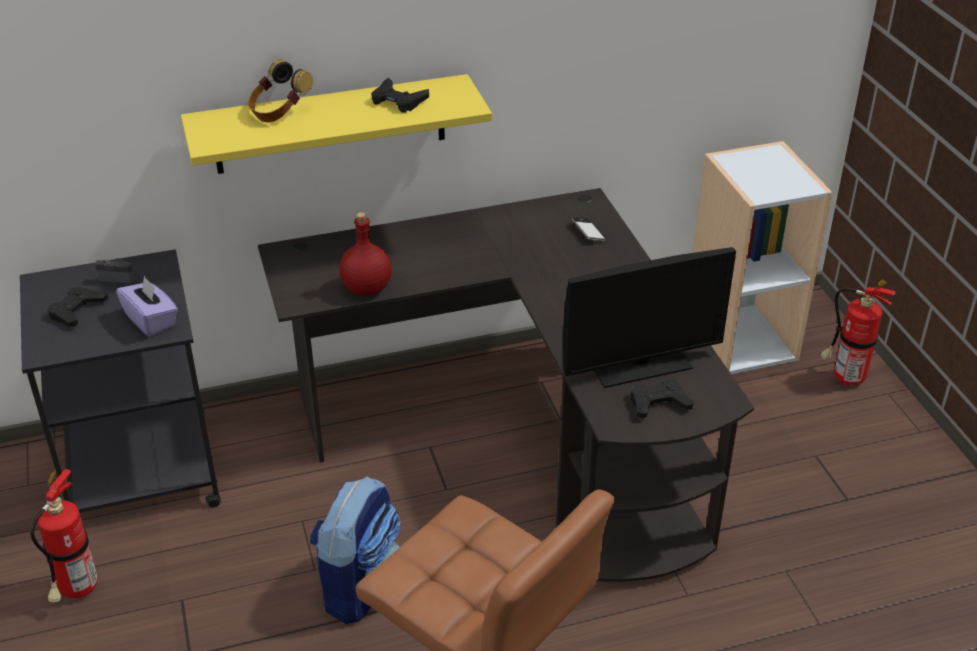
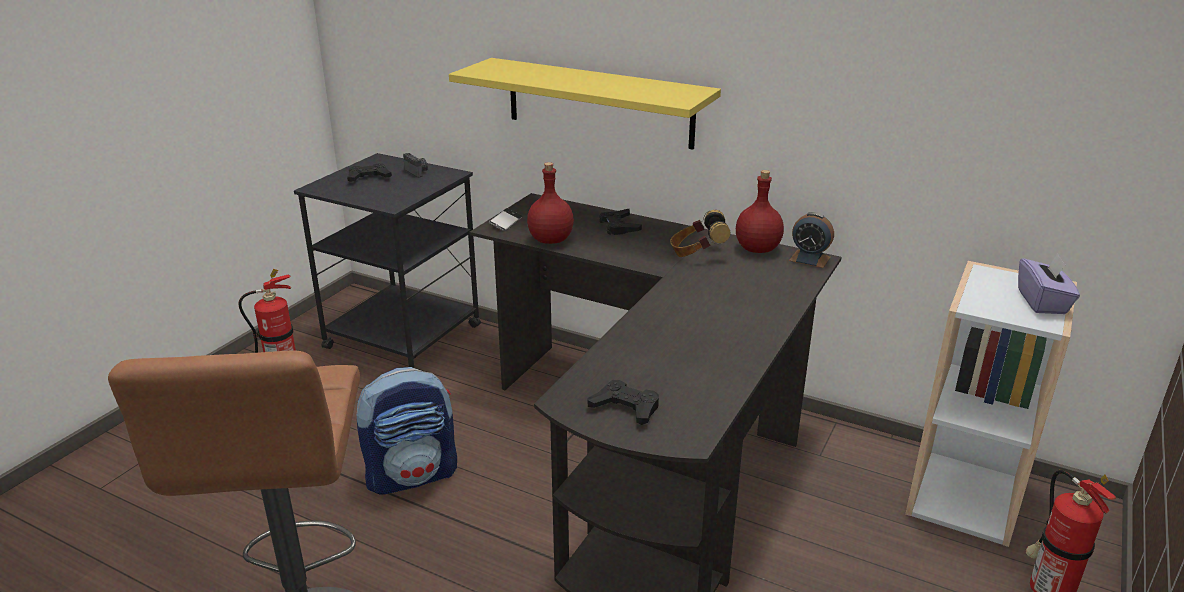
camera: 45 degrees right, 10 degrees down
purple tissue box [116,276,178,337] -> purple tissue box moved to [1018,253,1080,314]
headphones [248,59,313,122] -> headphones moved to [670,210,730,257]
black game controller [371,78,429,113] -> black game controller moved to [599,209,642,235]
monitor [563,247,736,388] -> none
phone [572,217,606,241] -> phone moved to [489,208,522,231]
none -> red bottle [736,170,784,253]
none -> alarm clock [789,212,834,268]

